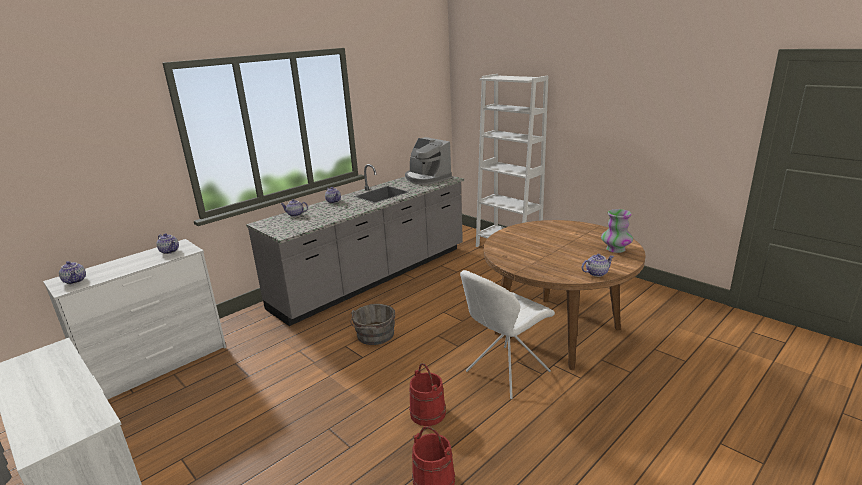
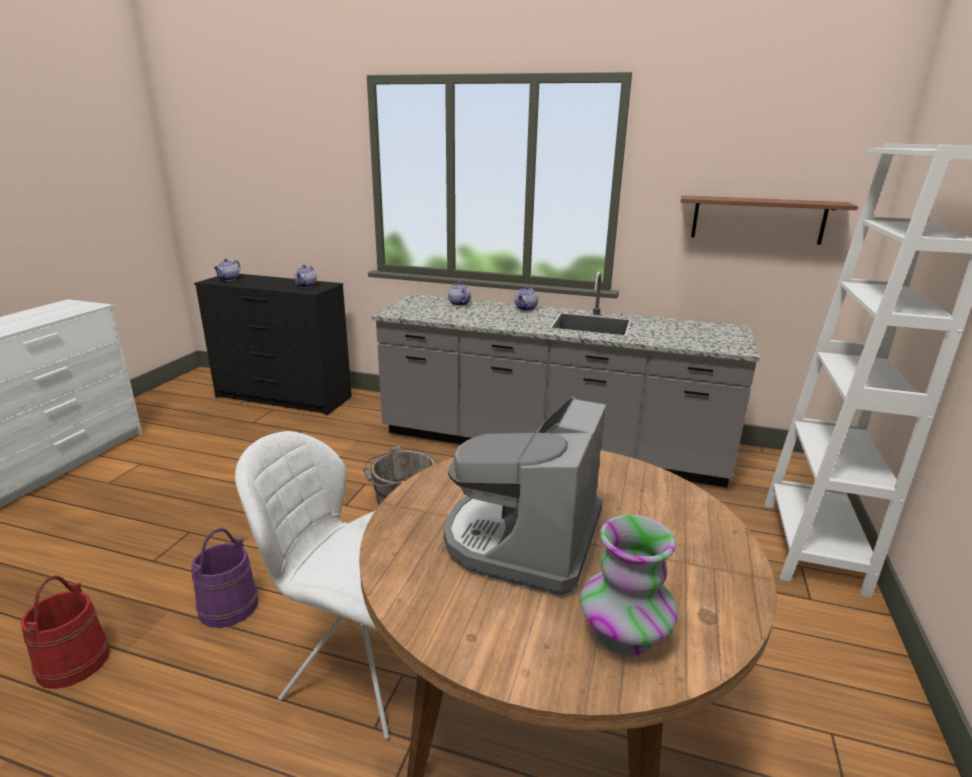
camera: 60 degrees right, 0 degrees up
white dresser [43,239,226,400] -> black dresser [194,274,352,415]
coffee machine [405,137,452,185] -> coffee machine moved to [444,397,606,595]
red bucket [409,363,446,426] -> purple bucket [191,528,258,628]
teapot [582,254,614,277] -> none
none -> shelf [681,195,858,245]

